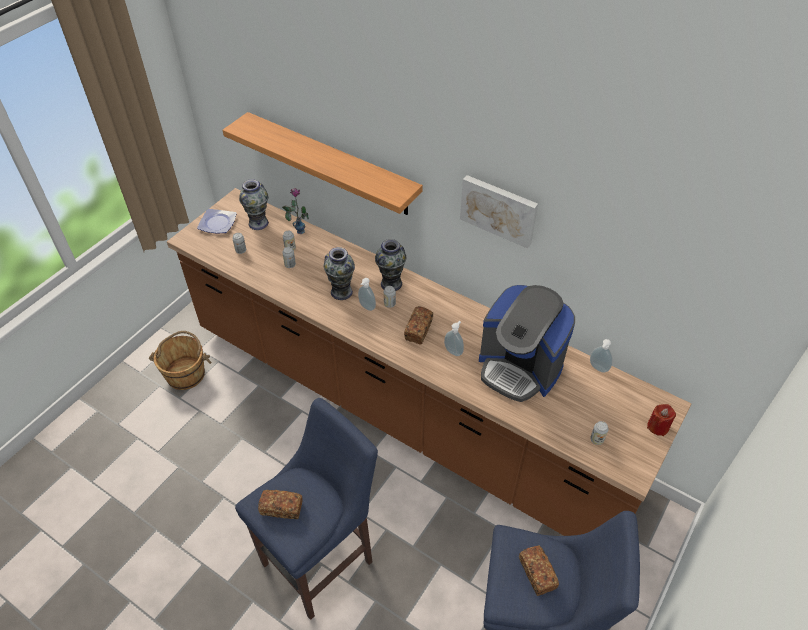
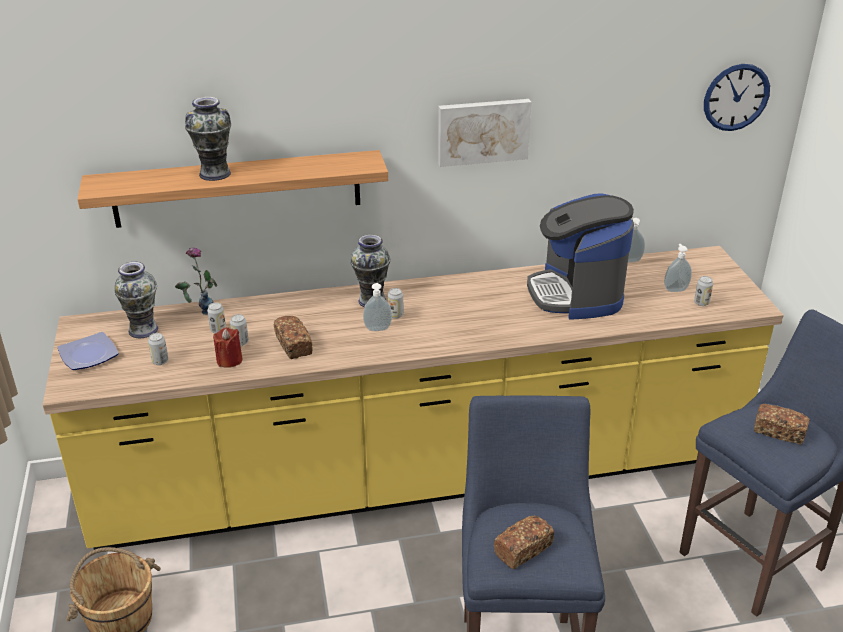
camera: 45 degrees left, 15 degrees down
brown counter [167,188,691,536] -> yellow counter [43,246,784,550]
vase [324,247,355,300] -> vase moved to [185,97,231,181]
bread [404,306,433,344] -> bread moved to [274,316,313,359]
soap dispenser [444,321,464,356] -> soap dispenser moved to [664,244,692,292]
coffee machine [479,285,575,402] -> coffee machine turned 90 degrees clockwise [527,193,634,320]
red candle [647,404,676,436] -> red candle moved to [213,327,243,368]
none -> wall clock [704,64,770,131]

